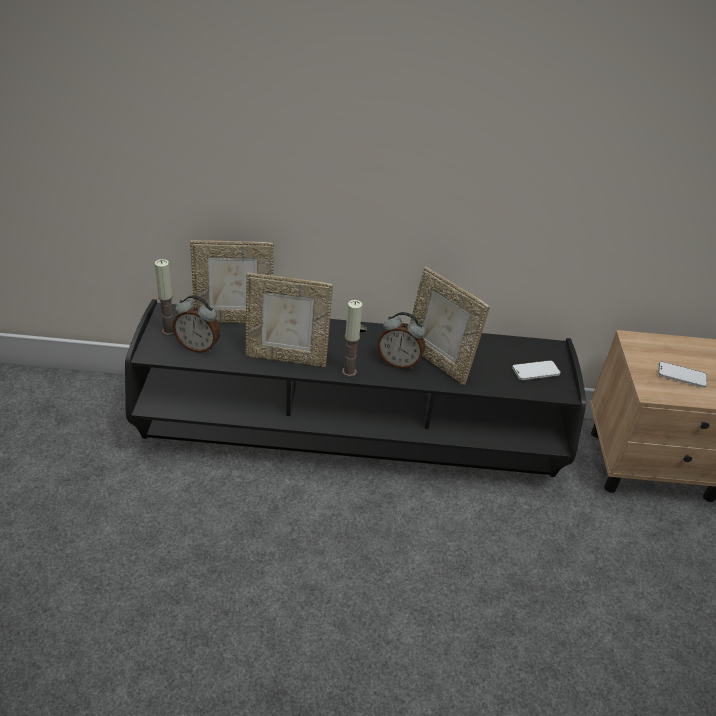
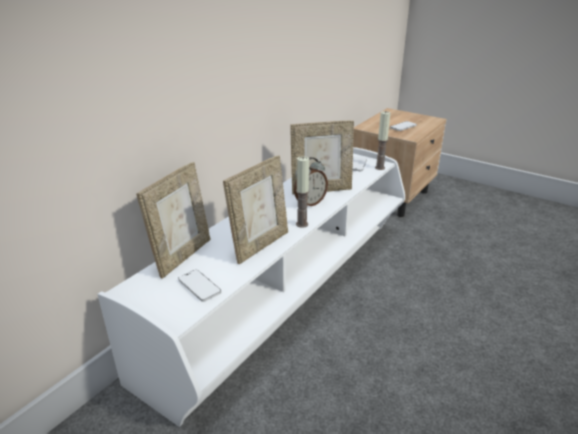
camera: 55 degrees left, 10 degrees down
black tv stand [125,299,586,477] -> white tv stand [97,147,405,427]
candle [155,259,174,335] -> candle moved to [375,111,390,170]
alarm clock [172,295,221,353] -> phone [178,270,221,302]

